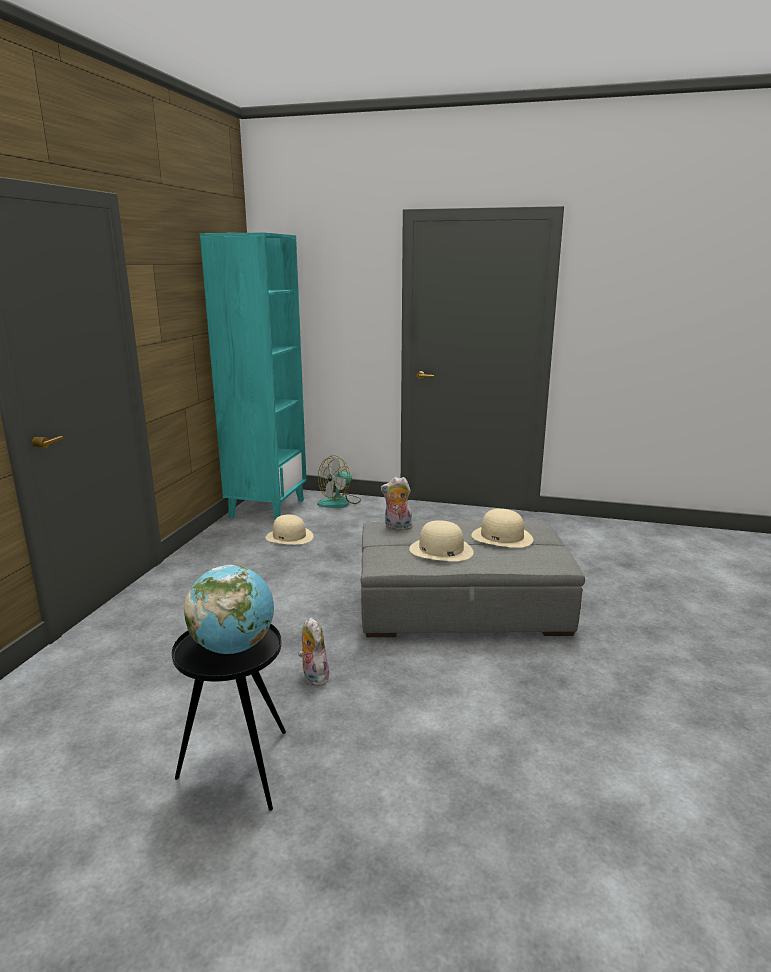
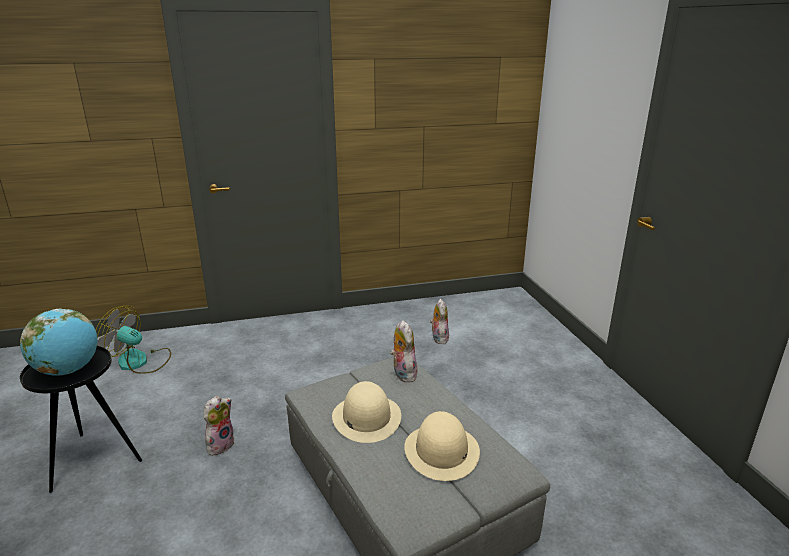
camera: 60 degrees right, 5 degrees up
turquoise bookcase [200,232,307,521] -> none
beige hat [266,515,313,545] -> plush toy [430,299,449,344]
fan [317,456,361,508] -> fan moved to [96,306,171,374]

